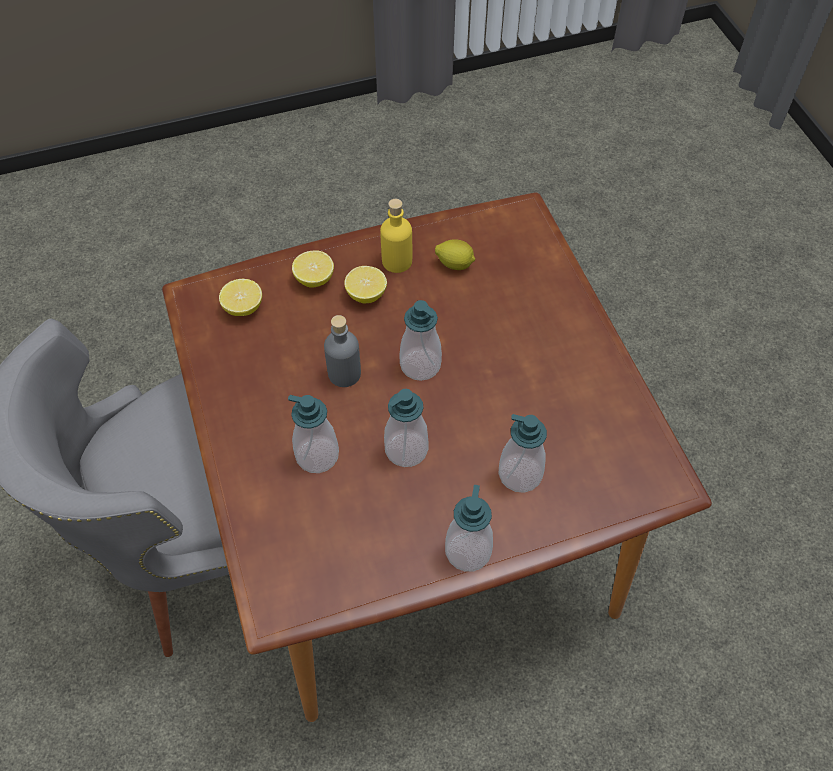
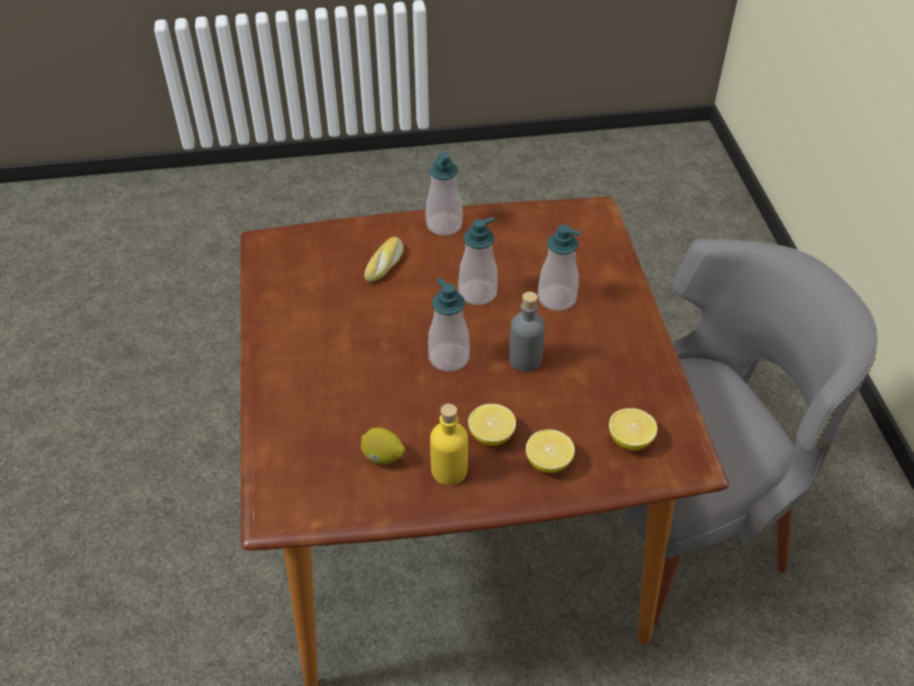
camera: 170 degrees left, 10 degrees down
soap dispenser [499,414,547,493] -> bread [364,237,404,282]

